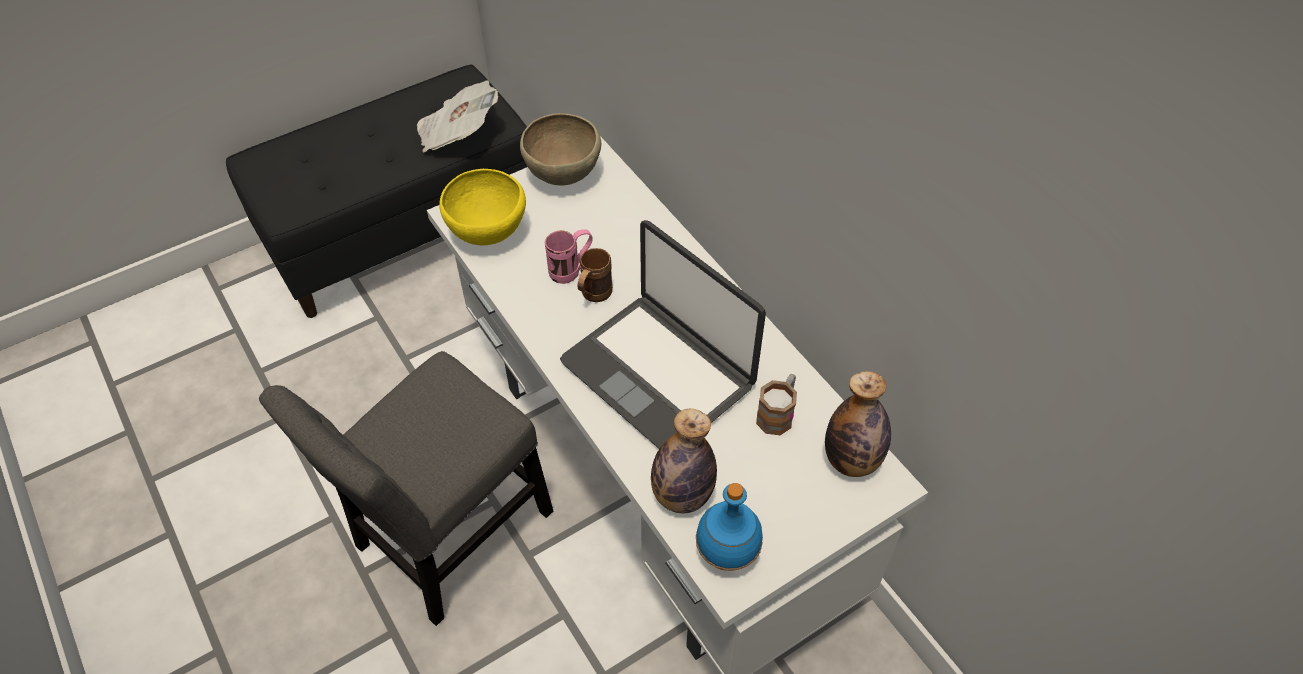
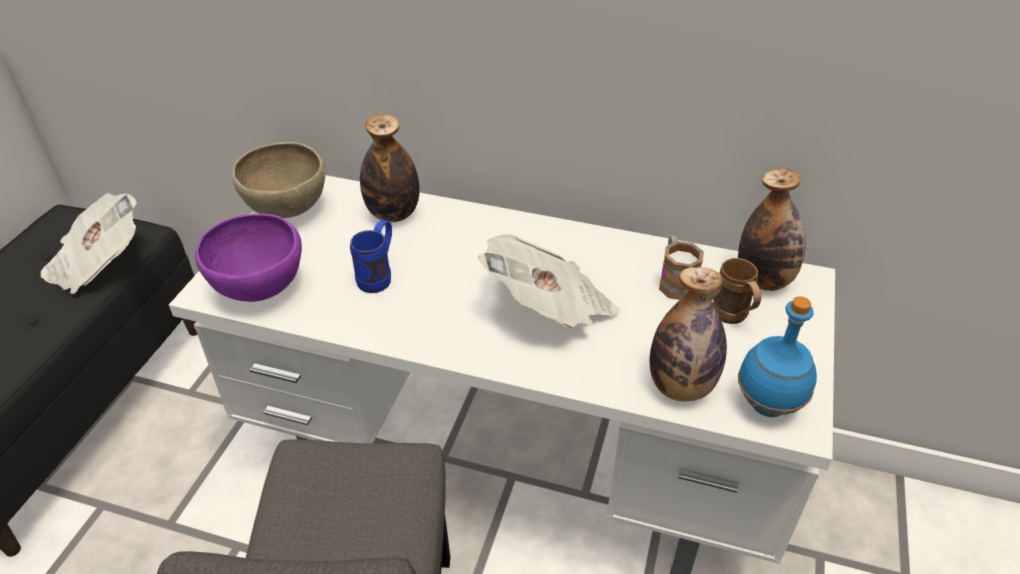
camera: 40 degrees left, 10 degrees down
yellow bowl [439,169,526,245] -> purple bowl [195,214,302,302]
pink mug [545,229,593,284] -> blue mug [350,220,392,293]
laptop [560,220,766,449] -> newspaper [478,234,619,328]
brown mug [577,248,613,302] -> brown mug moved to [713,258,761,324]
none -> bottle [360,114,419,222]

